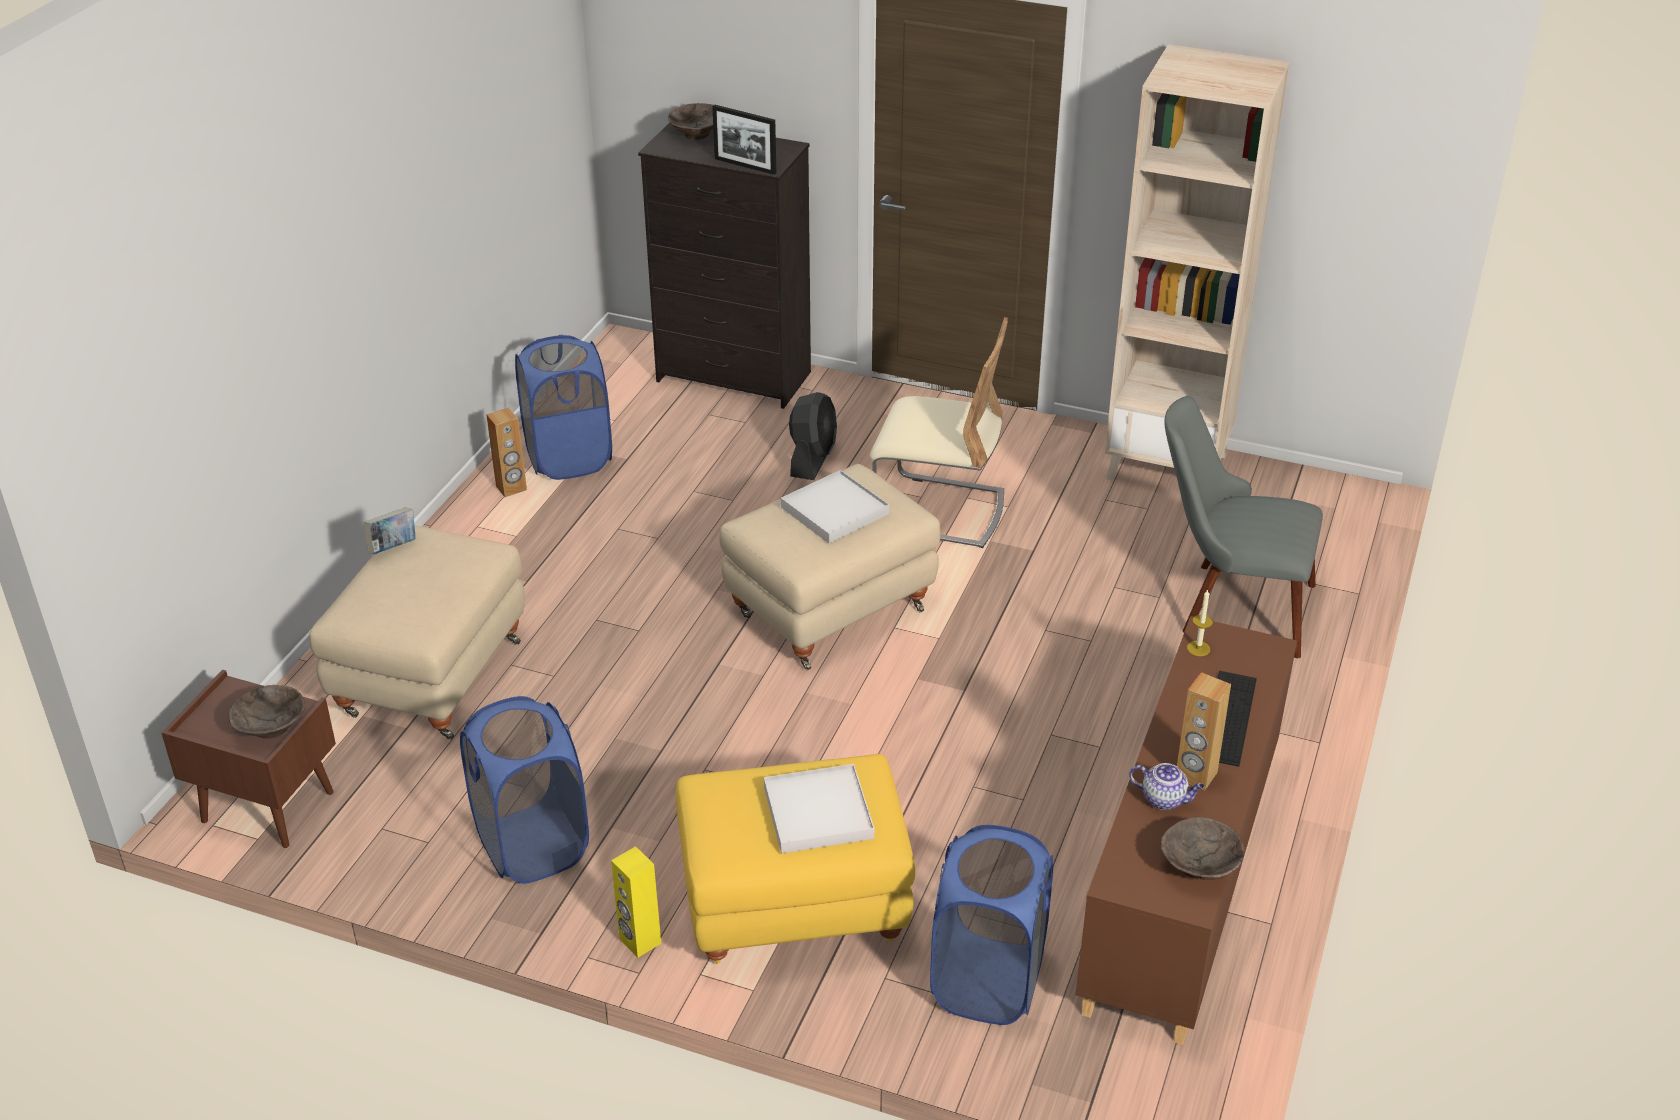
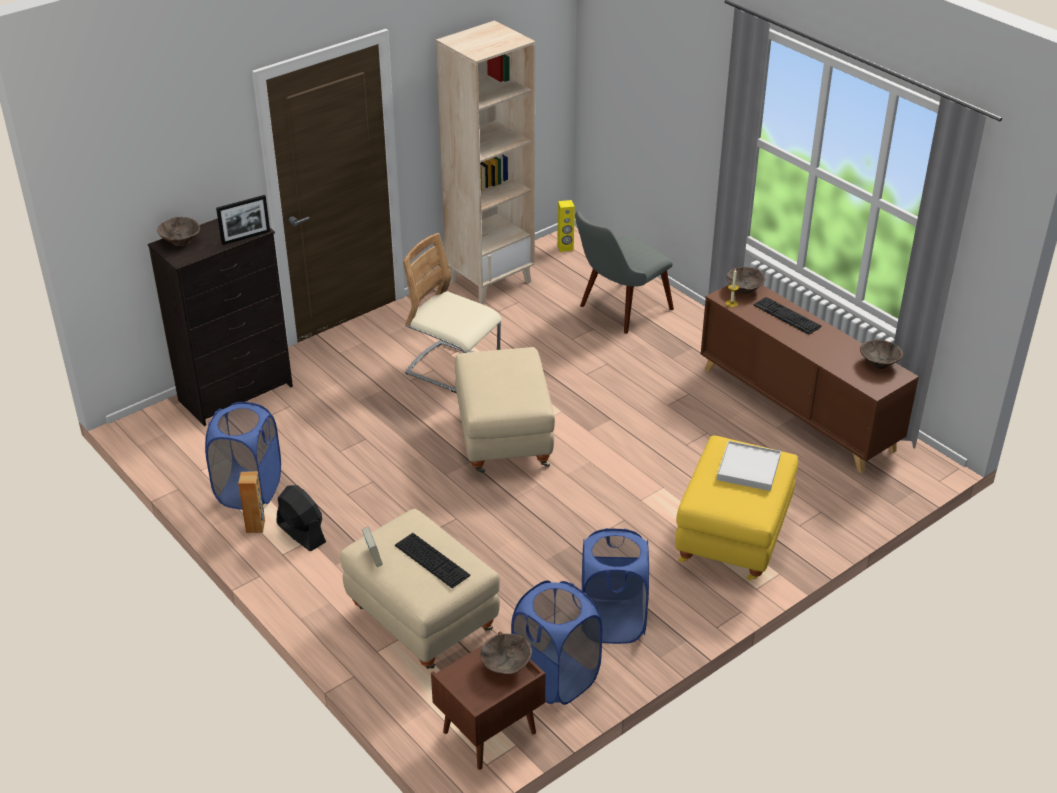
camera: 60 degrees left, 0 degrees up
yellow speaker [611,846,661,958] -> yellow speaker moved to [557,200,575,252]
white tray [781,470,889,543] -> none
black fan [789,392,837,480] -> black fan moved to [277,485,326,551]
beige chair [870,317,1008,548] -> beige chair turned 105 degrees counterclockwise [403,233,502,393]
blue laundry basket [930,825,1053,1025] -> blue laundry basket moved to [511,580,603,705]
teapot [1129,763,1204,810] -> none
brown speaker [1177,672,1231,790] -> none
none -> keyboard [395,533,470,588]
none -> brown bowl [726,267,765,294]

